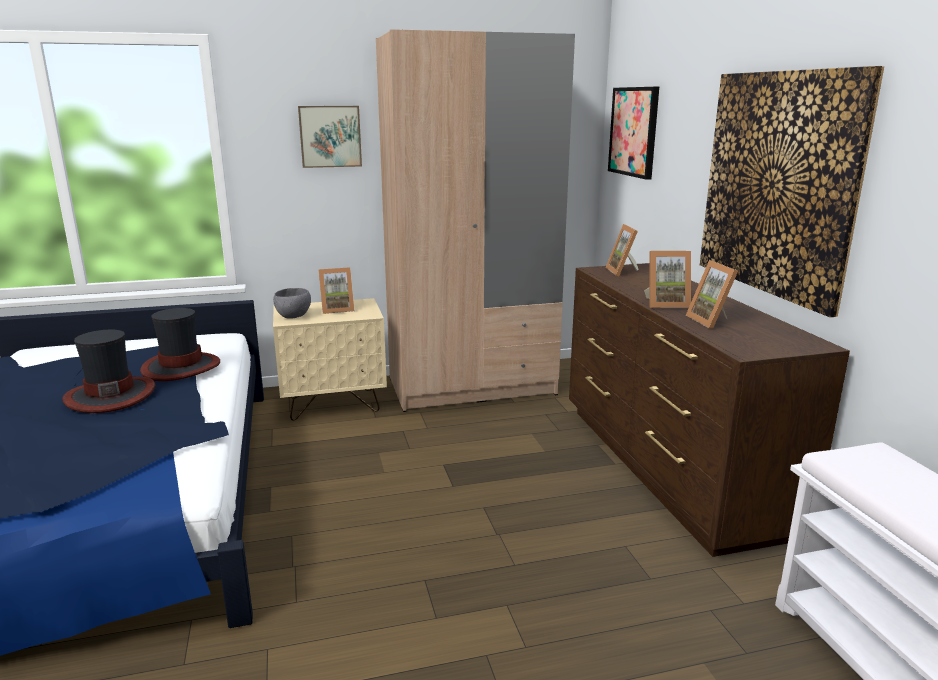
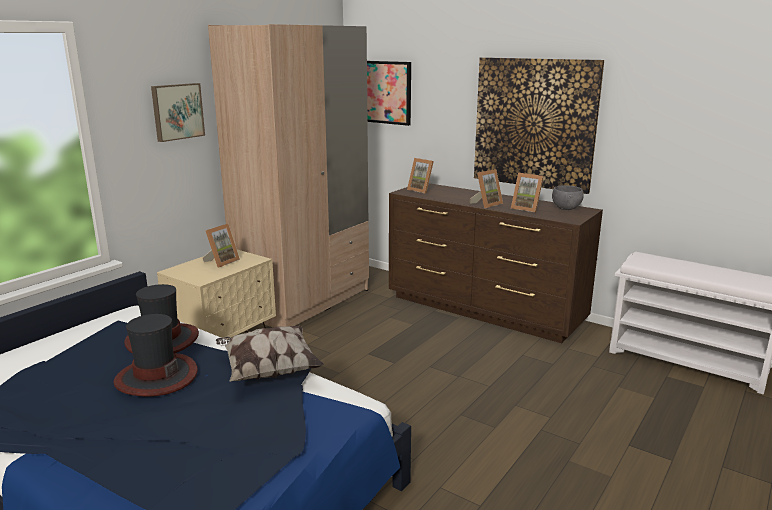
camera: 40 degrees left, 0 degrees up
grey bowl [273,288,311,319] -> grey bowl moved to [552,186,584,210]
none -> pillow [216,326,325,382]

